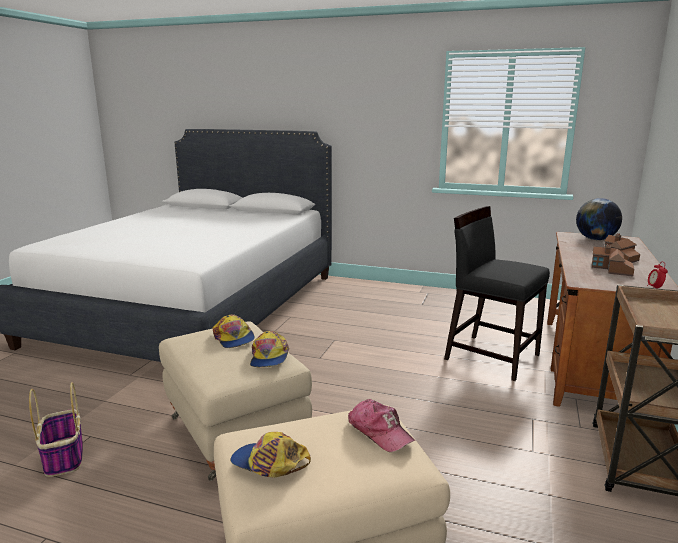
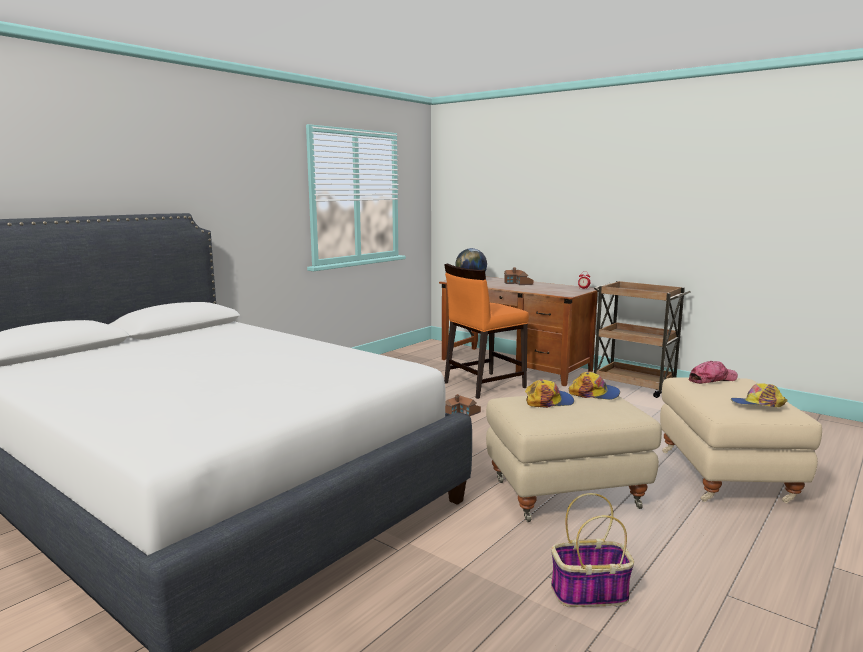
camera: 70 degrees left, 5 degrees down
cap [230,432,311,477] -> cap turned 60 degrees clockwise [731,383,788,407]
black chair [444,206,550,381] -> orange chair [444,263,529,399]
toy house [592,244,634,276] -> toy house moved to [445,394,481,416]

